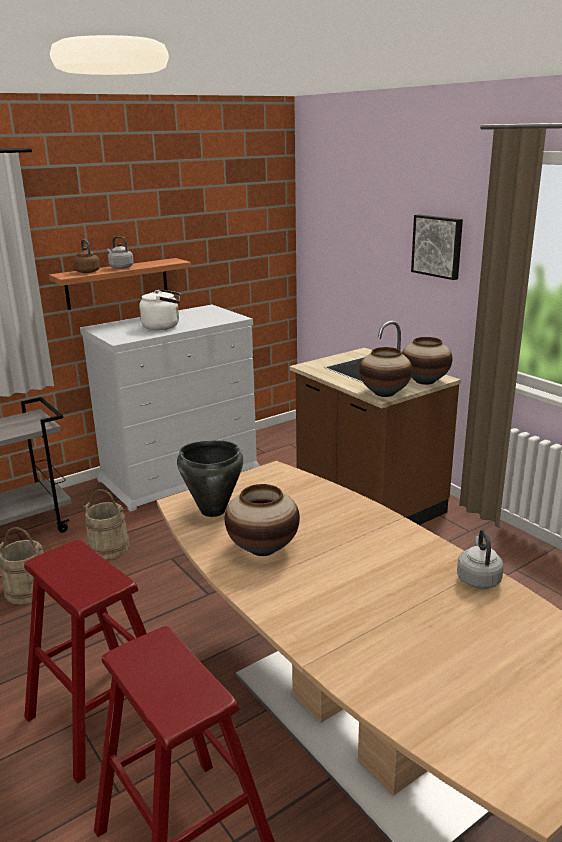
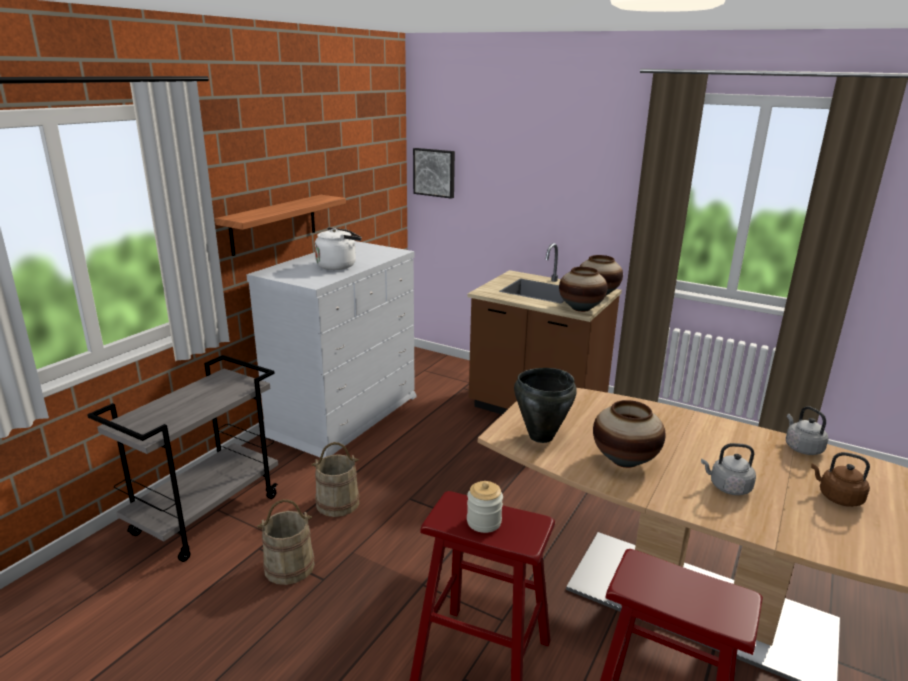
camera: 25 degrees left, 0 degrees up
brown kettle [73,240,100,273] -> brown kettle moved to [811,452,870,507]
grey kettle [107,236,134,269] -> grey kettle moved to [701,443,756,495]
picture [411,214,463,280] -> picture moved to [413,148,455,199]
none -> jar [467,481,503,533]

